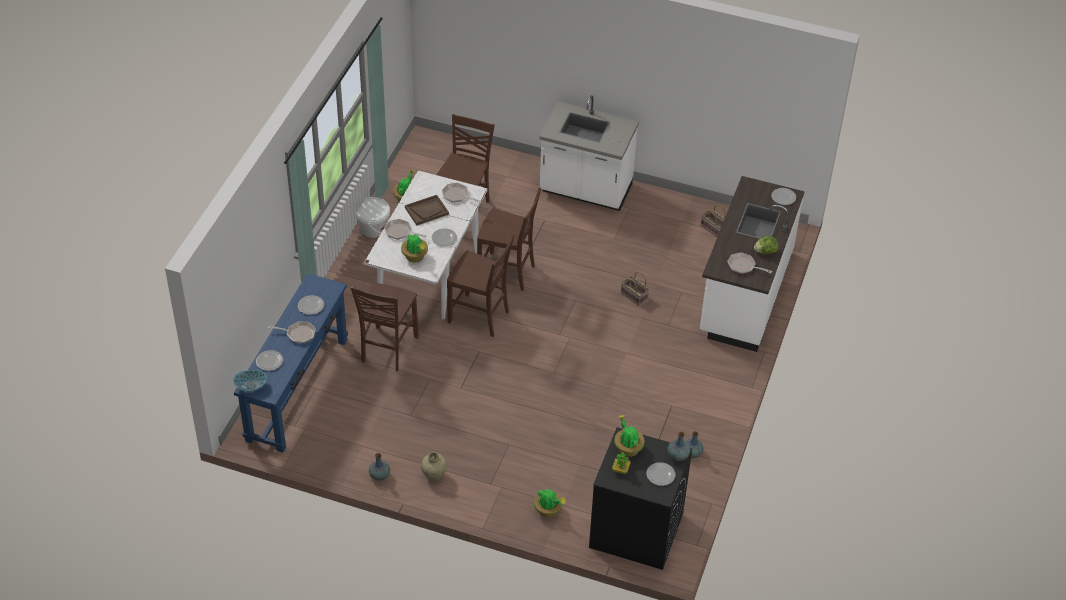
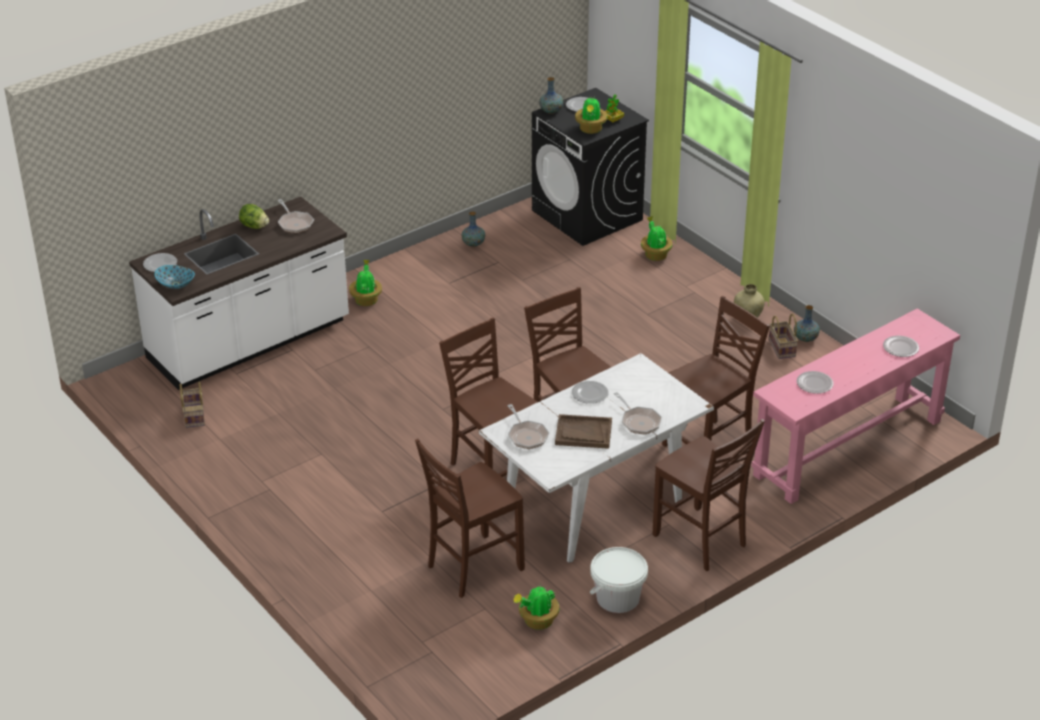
camera: 145 degrees left, 10 degrees down
bowl [233,370,267,392] -> bowl moved to [155,265,195,289]
blue console table [234,273,348,453] -> pink console table [751,309,960,504]
frying pan [268,321,316,343] -> none
potted plant [401,234,428,263] -> potted plant moved to [349,260,382,306]
white counter [539,95,639,211] -> none
basket [621,271,650,306] -> basket moved to [769,314,798,359]
none -> brown chair [653,419,765,571]

